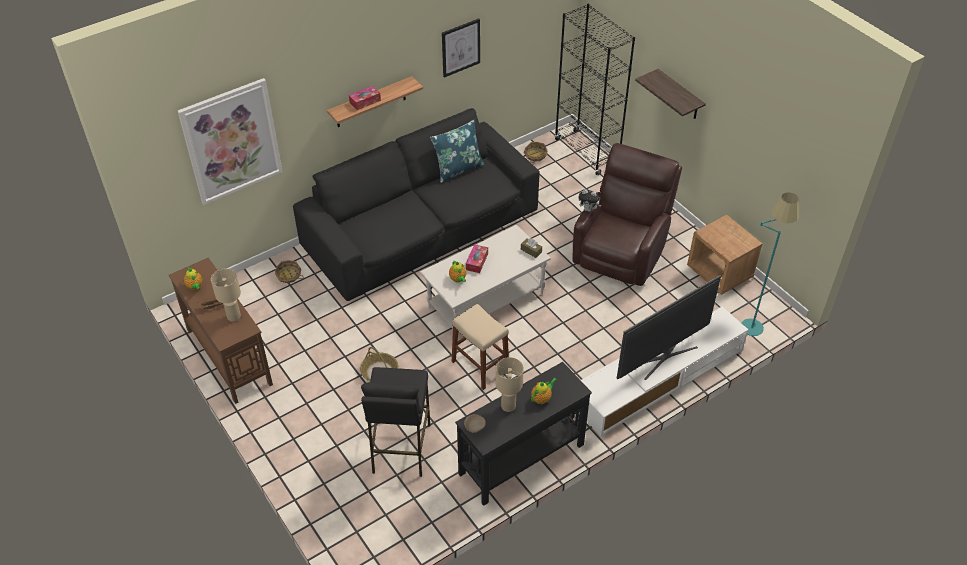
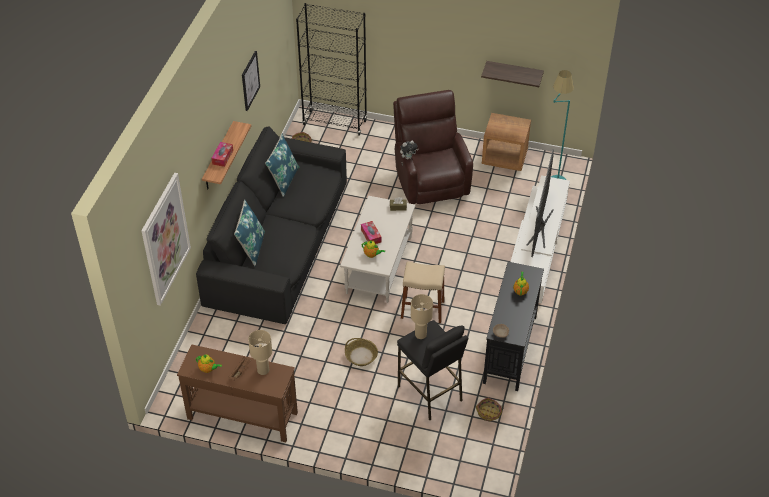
camera: 40 degrees left, 0 degrees up
basket [275,260,303,283] -> basket moved to [476,398,504,421]
beige table lamp [496,357,524,412] -> beige table lamp moved to [411,294,433,339]
shelf [635,69,706,119] -> shelf moved to [481,61,544,87]
none -> blue pillow [234,200,265,266]

